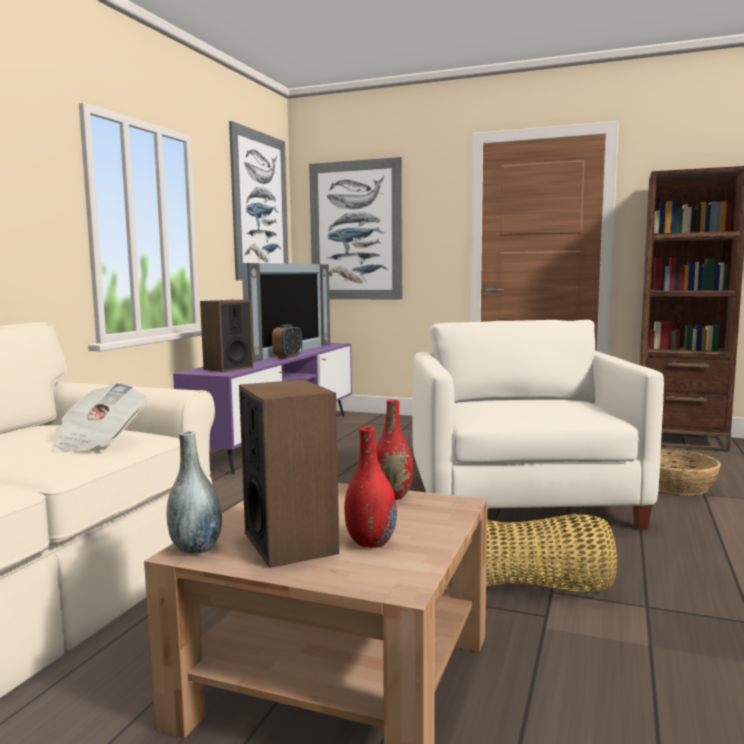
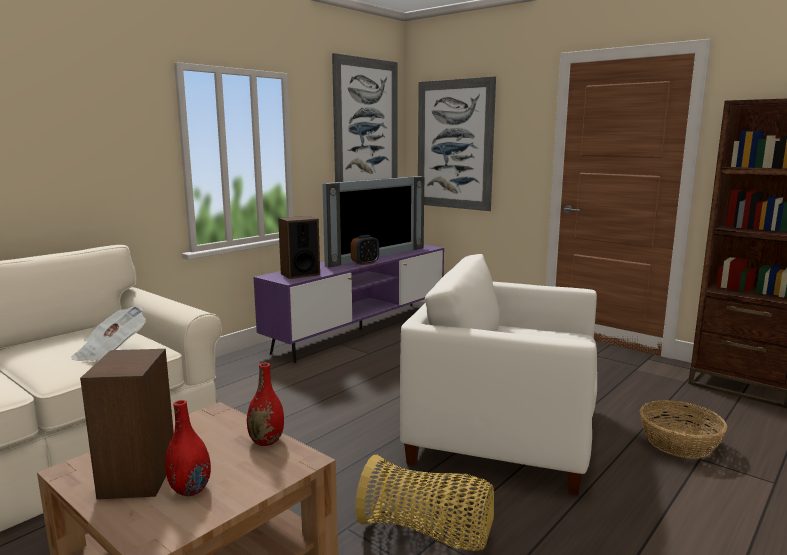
camera: 20 degrees right, 5 degrees up
grey vase [167,431,222,555] -> none
white armchair [413,320,664,530] -> white armchair turned 90 degrees counterclockwise [400,254,597,495]

